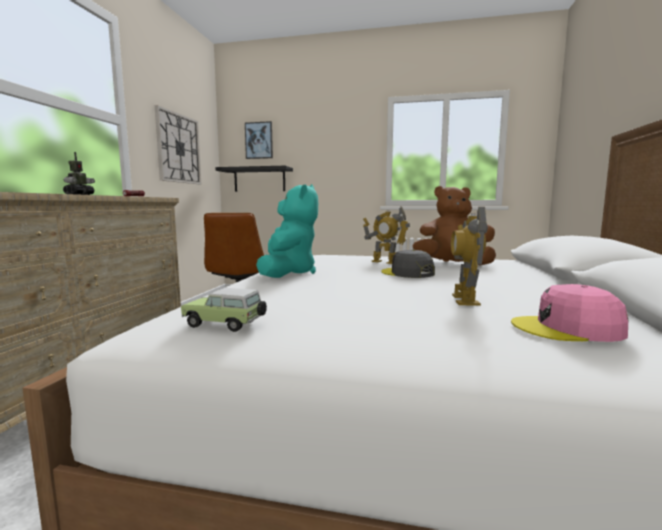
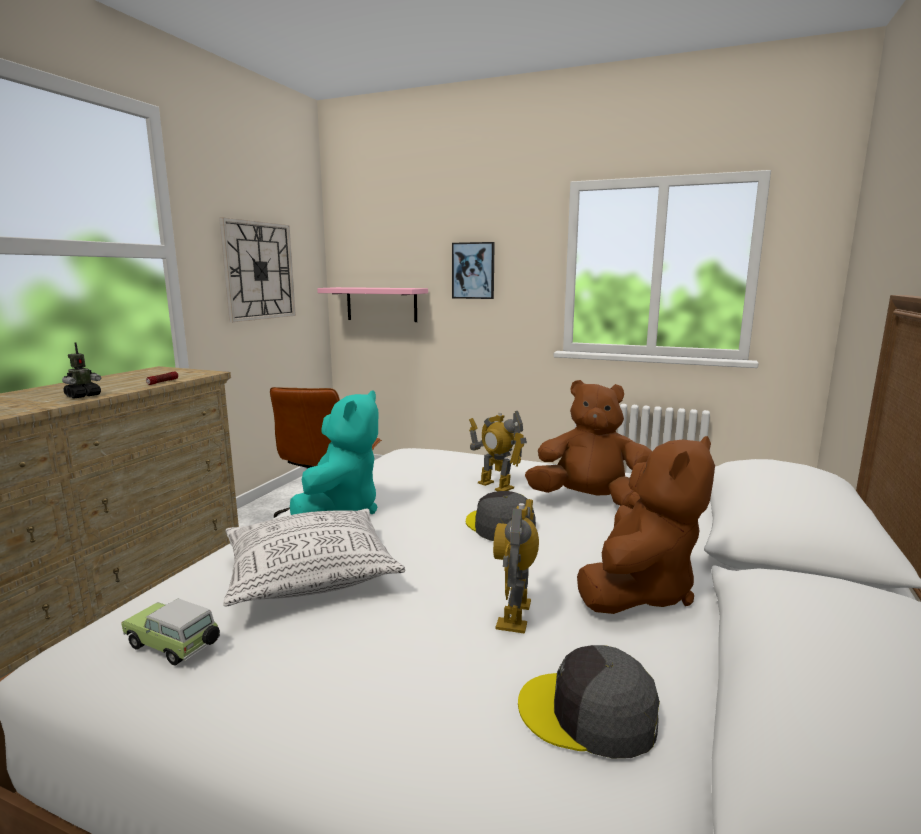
camera: 10 degrees right, 5 degrees up
black shelf [216,166,293,192] -> pink shelf [317,287,428,322]
picture [245,121,273,159] -> picture moved to [452,242,495,299]
pink cap [511,284,628,342] -> grey cap [518,645,660,759]
none -> pillow [223,509,405,606]
none -> brown plush toy [577,436,715,614]

